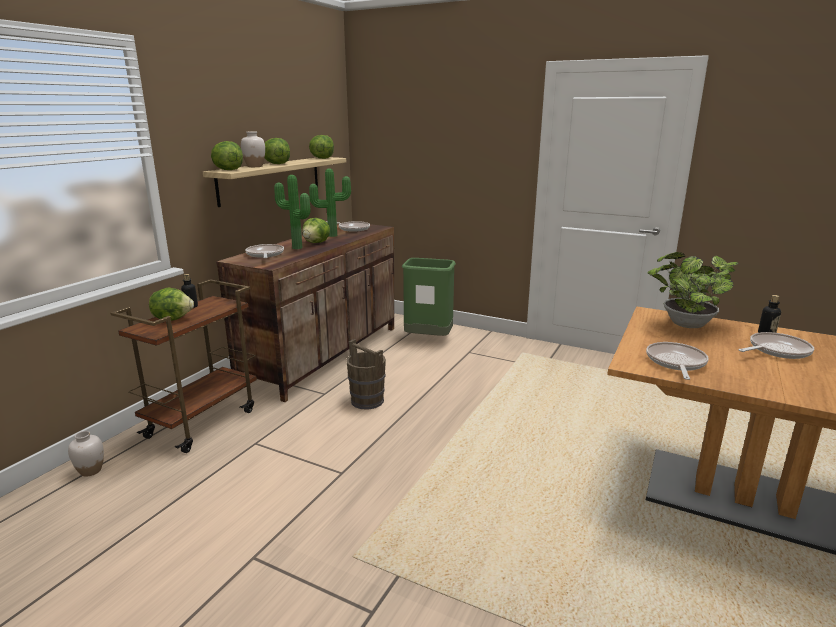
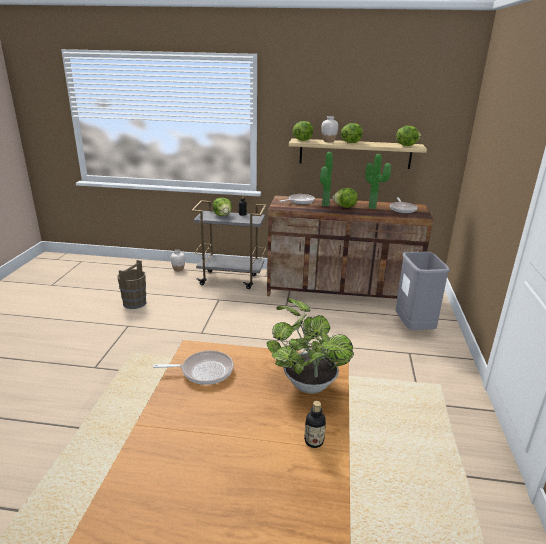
camera: 70 degrees right, 5 degrees up
brown cart [110,279,257,453] -> grey cart [191,201,266,289]
brown bucket [346,339,386,410] -> brown bucket moved to [117,260,146,309]
green trash can [402,258,456,336] -> grey trash can [395,252,450,330]
frying pan [738,332,814,359] -> none

